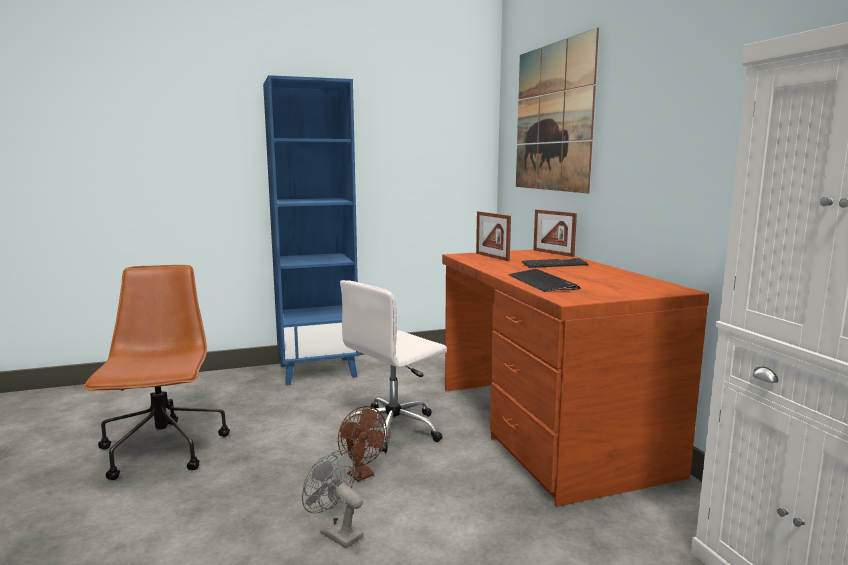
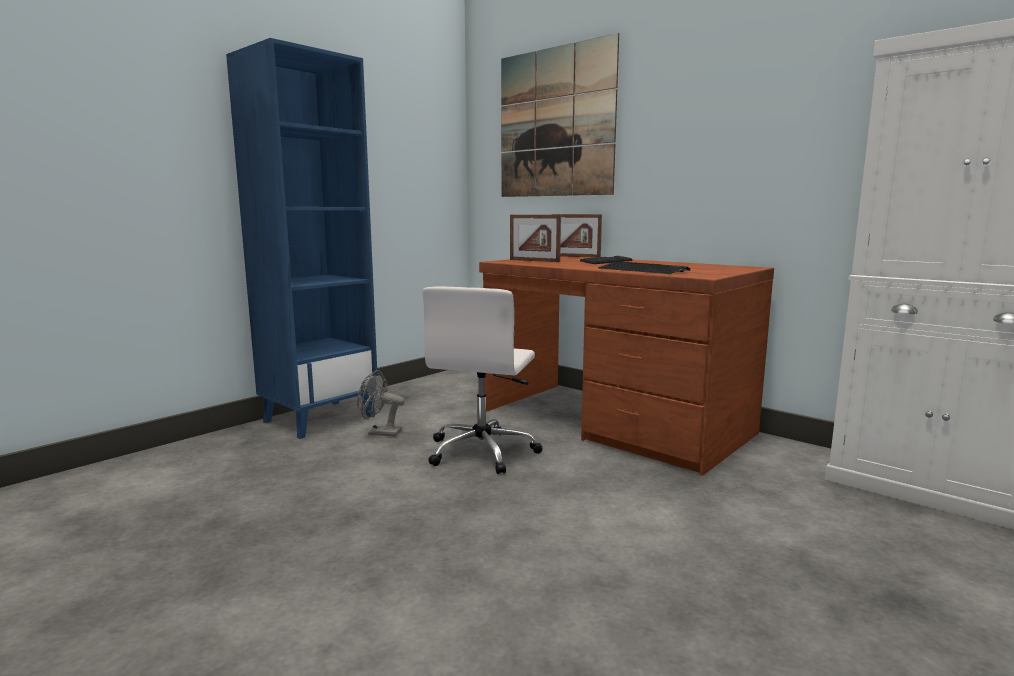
camera: 30 degrees left, 0 degrees up
brown office chair [84,265,230,480] -> none
grey fan [302,450,363,548] -> grey fan moved to [357,370,405,437]
brown fan [338,406,387,482] -> none

